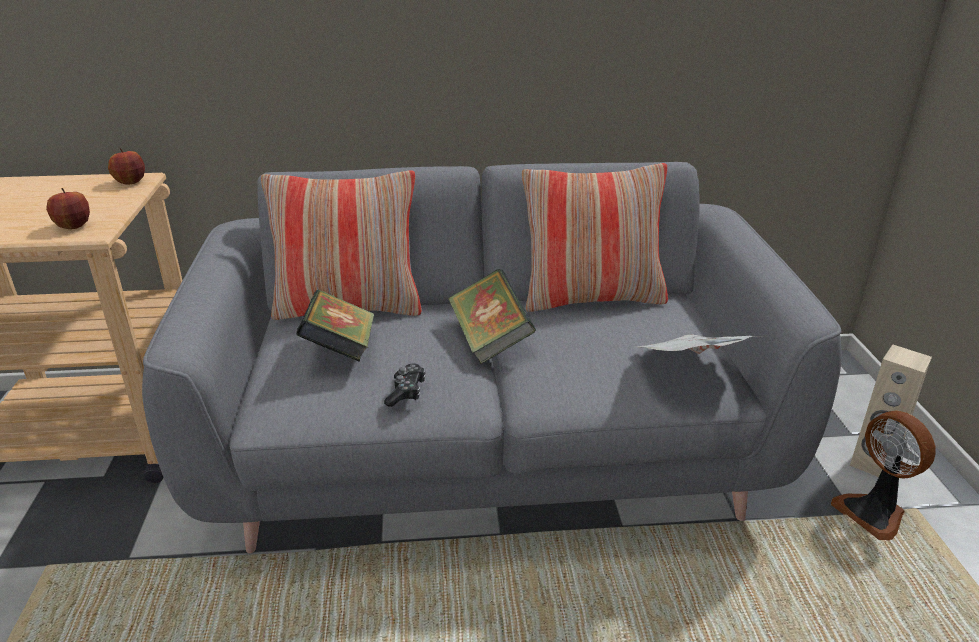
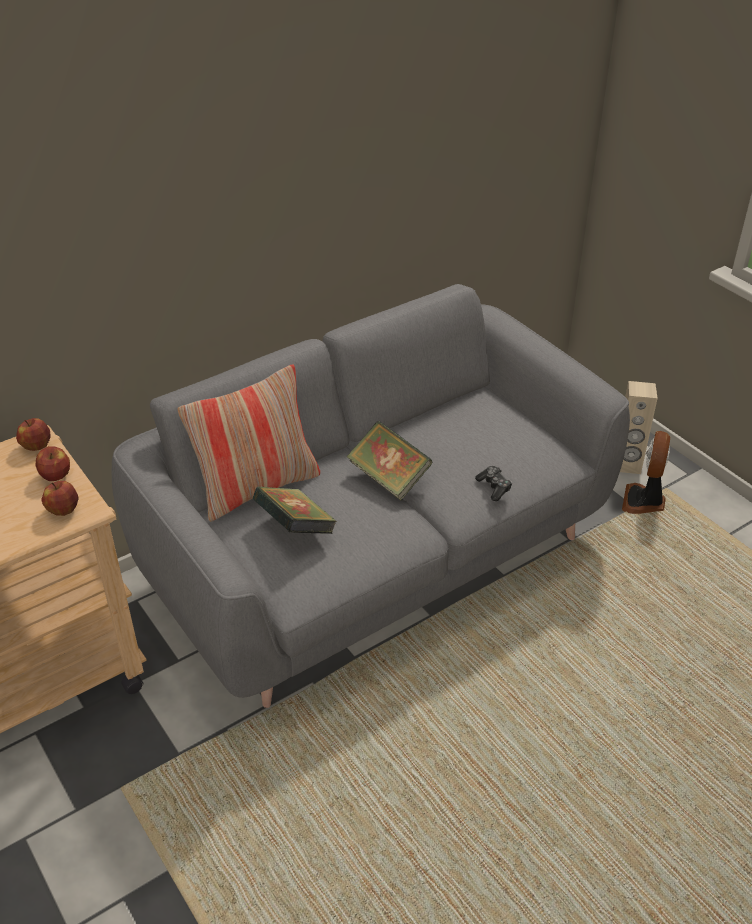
camera: 30 degrees left, 10 degrees up
game controller [384,363,426,407] -> game controller moved to [475,466,512,501]
pillow [522,163,668,312] -> none
newspaper [635,334,756,354] -> none
fan [831,410,936,540] -> fan turned 75 degrees clockwise [622,431,671,514]
none -> apple [35,446,70,481]

